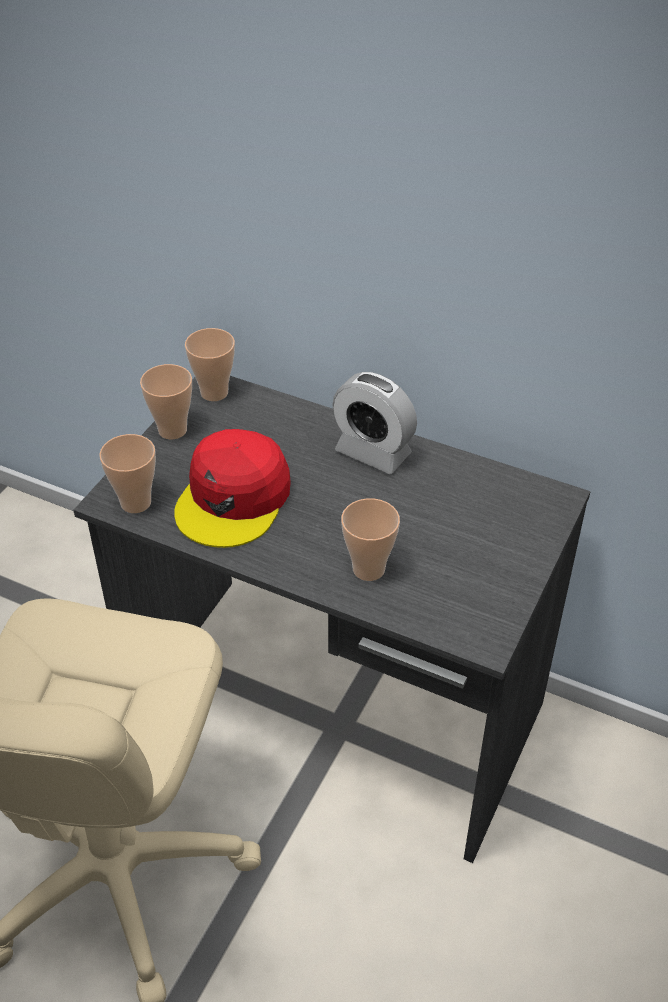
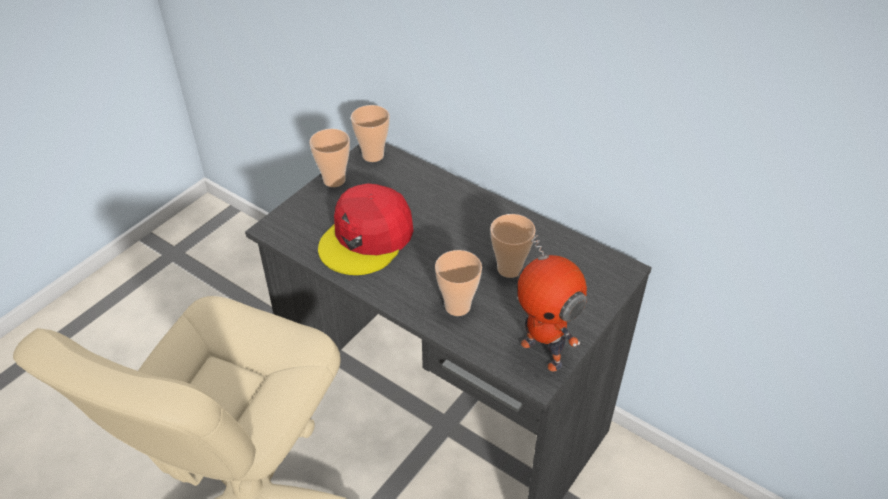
camera: 10 degrees right, 0 degrees up
cup [99,434,156,513] -> cup moved to [490,214,536,278]
alarm clock [332,372,417,474] -> none
none -> toy robot [517,235,587,372]

